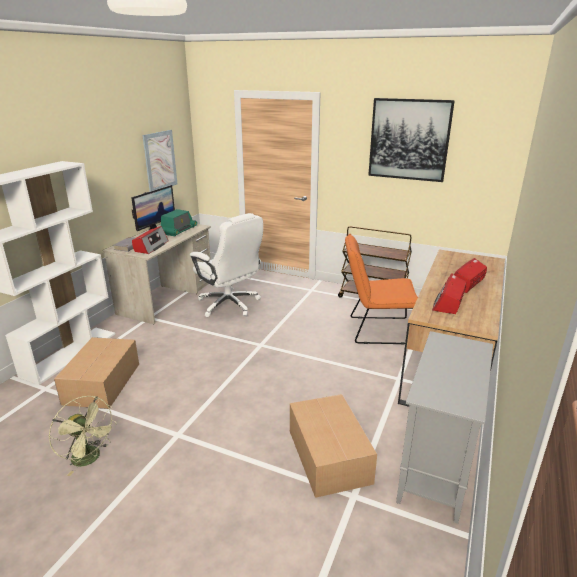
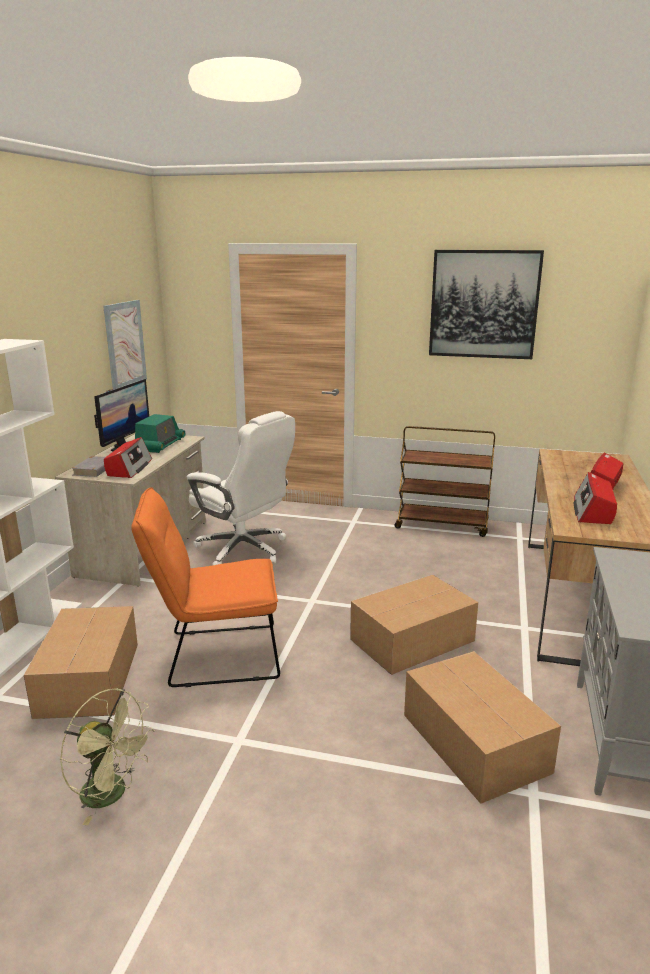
camera: 10 degrees left, 5 degrees down
orange chair [345,234,418,344] -> orange chair moved to [131,487,280,687]
none -> cardboard box [350,575,478,675]

